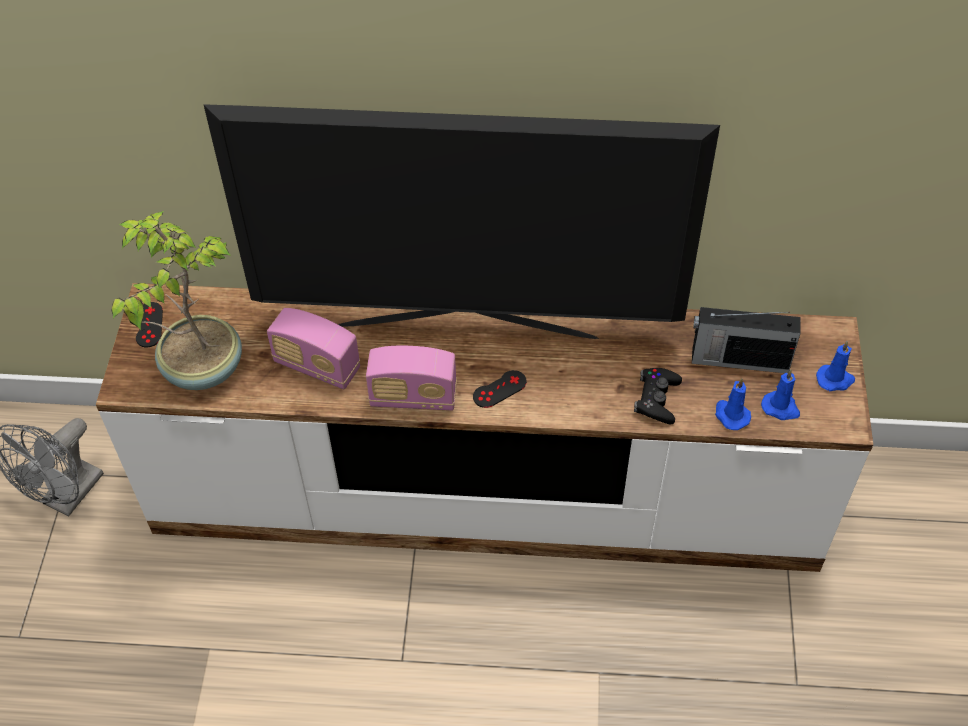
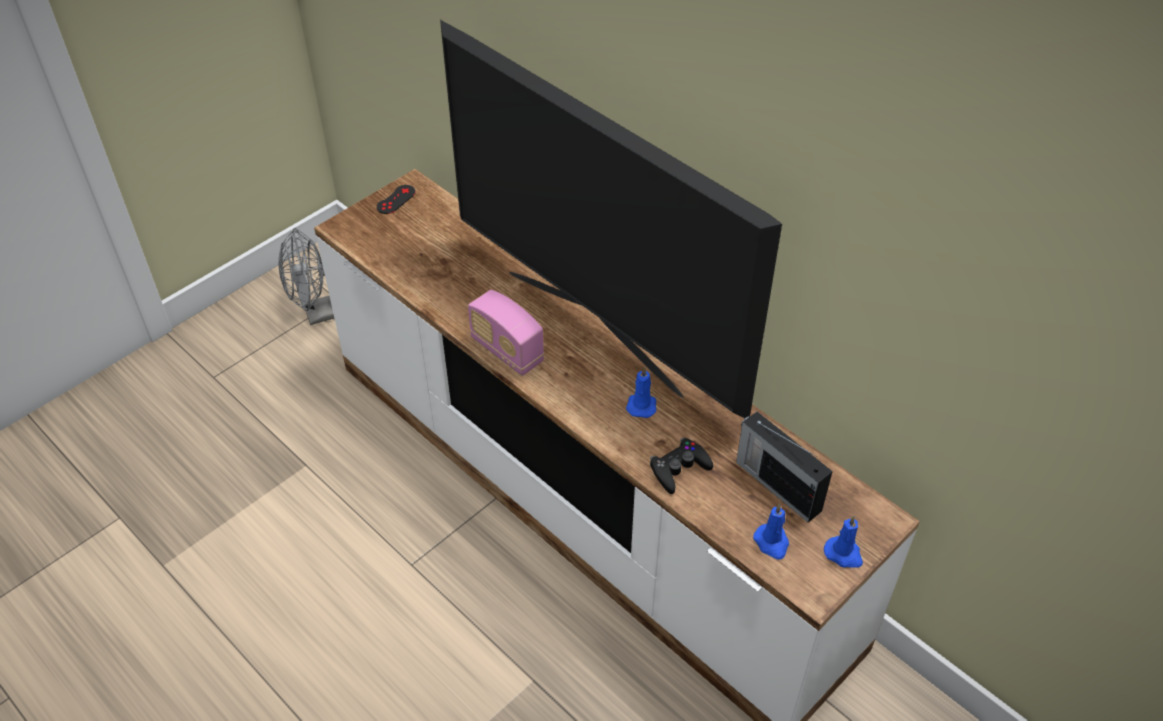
camera: 40 degrees right, 5 degrees down
potted plant [111,211,242,390] -> none
radio [267,308,360,389] -> none
black game controller [473,370,527,408] -> none
blue candle [715,378,751,430] -> blue candle moved to [626,367,656,418]

